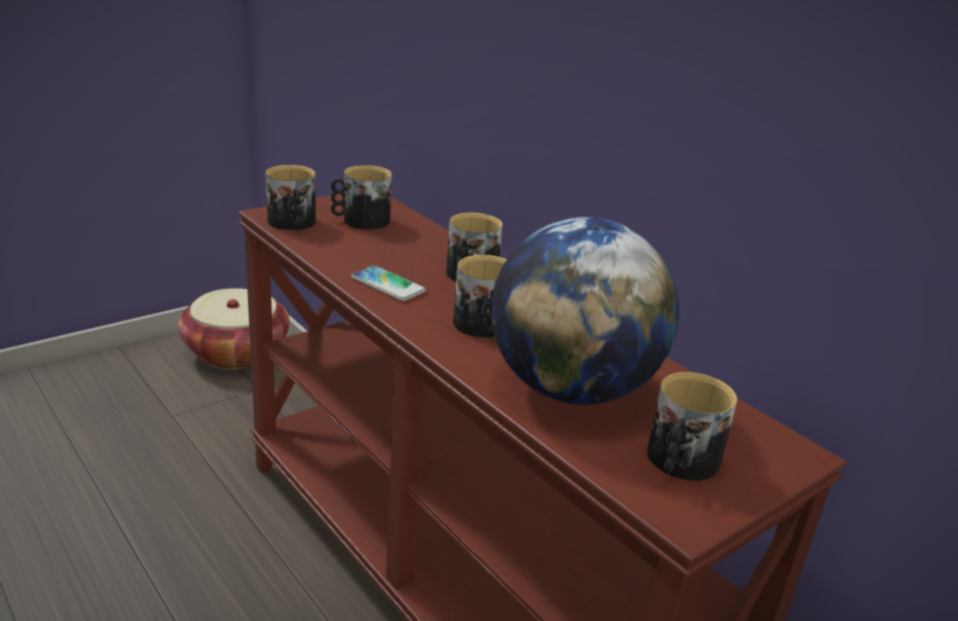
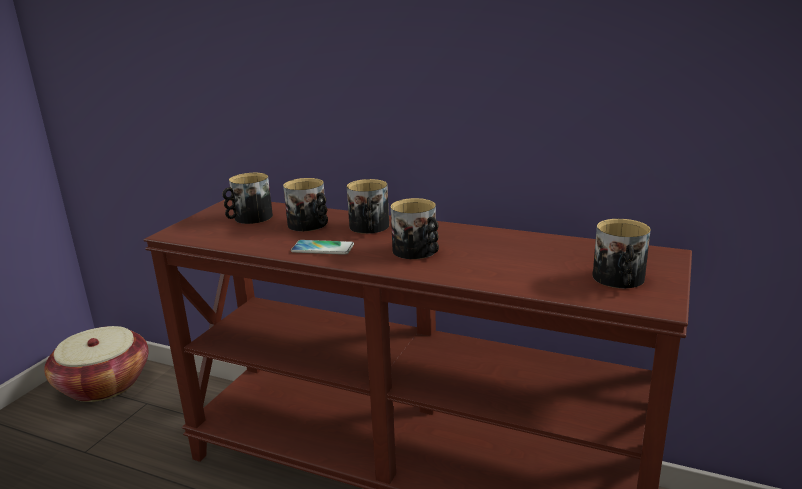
camera: 25 degrees left, 5 degrees down
mug [266,165,316,231] -> mug moved to [283,178,328,231]
globe [491,217,679,405] -> none

